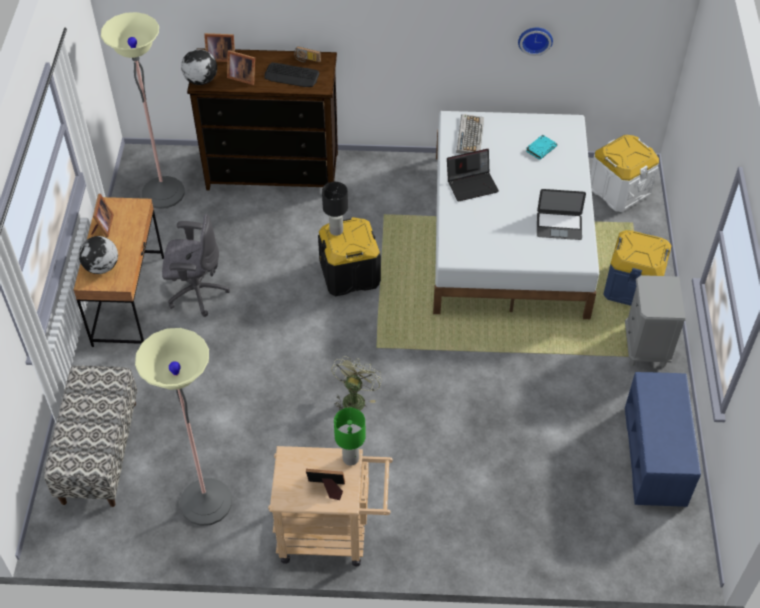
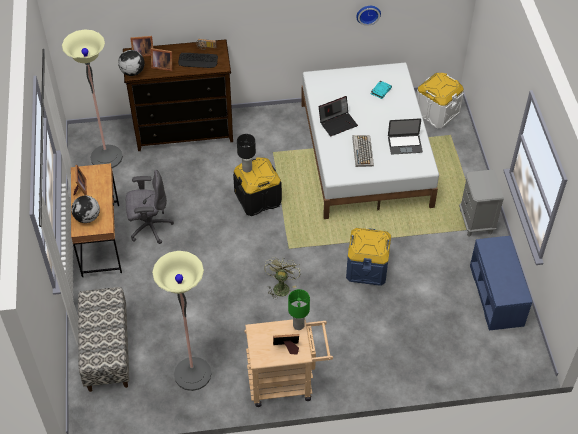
camera: 10 degrees left, 0 degrees up
keyboard [456,114,484,154] -> keyboard moved to [352,135,374,167]
blue storage box [603,230,671,306] -> blue storage box moved to [346,228,391,286]

